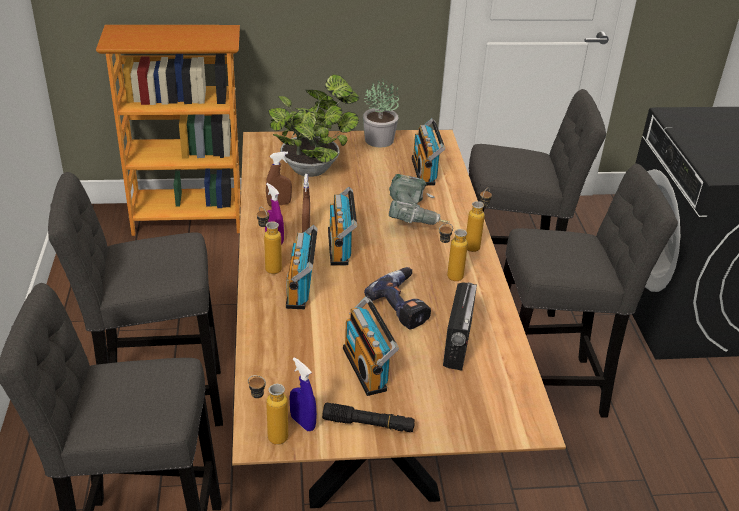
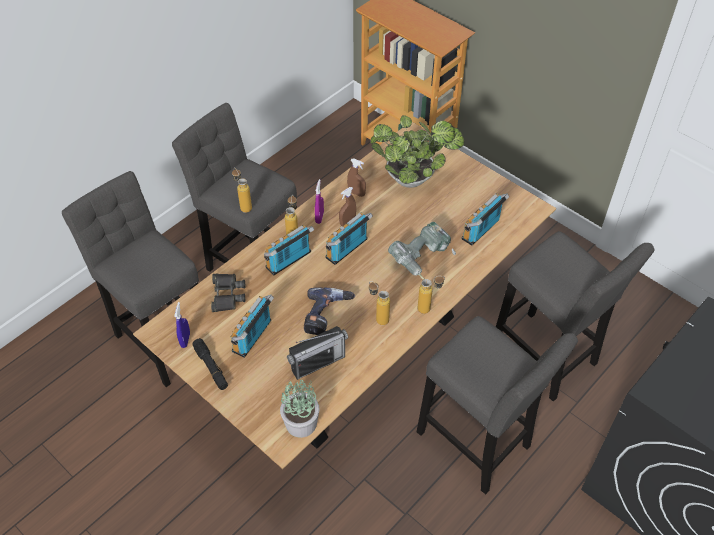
camera: 50 degrees right, 15 degrees up
bottle [248,375,288,445] -> bottle moved to [232,168,252,213]
potted plant [363,79,399,147] -> potted plant moved to [280,378,319,438]
none -> black binoculars [211,273,245,312]

